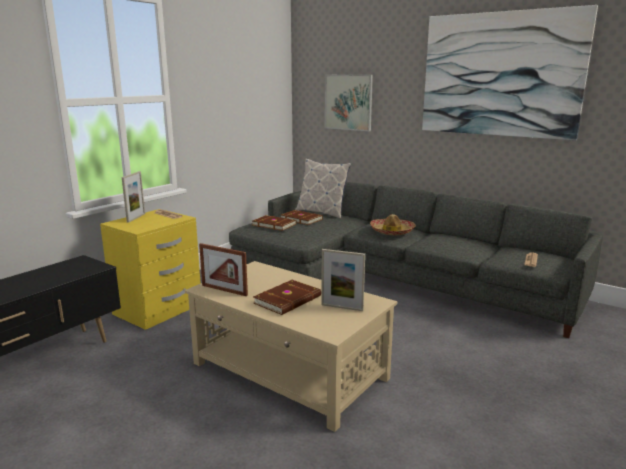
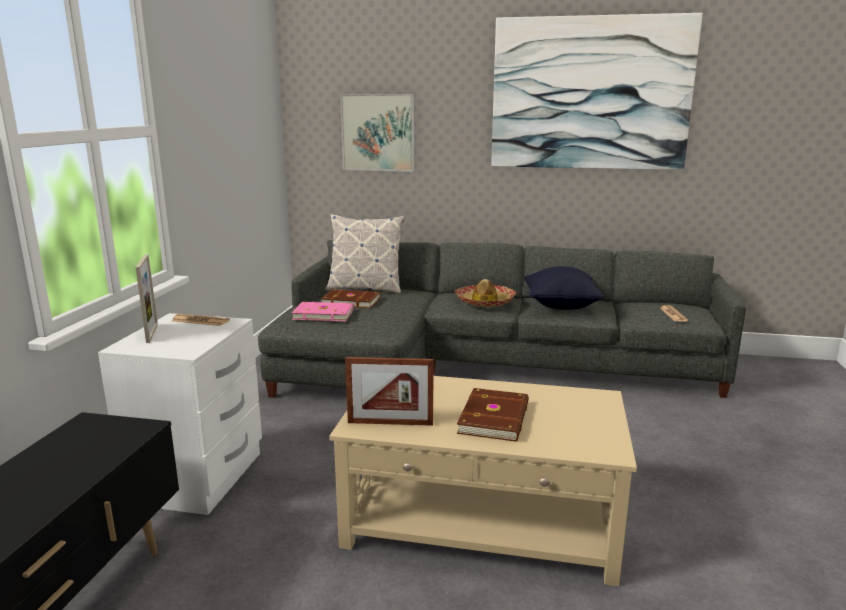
camera: 25 degrees left, 0 degrees up
yellow nightstand [100,209,201,330] -> white nightstand [98,313,262,515]
brown book [252,215,297,231] -> pink book [292,302,354,321]
picture frame [321,249,365,311] -> none
none -> black pillow [525,266,605,310]

